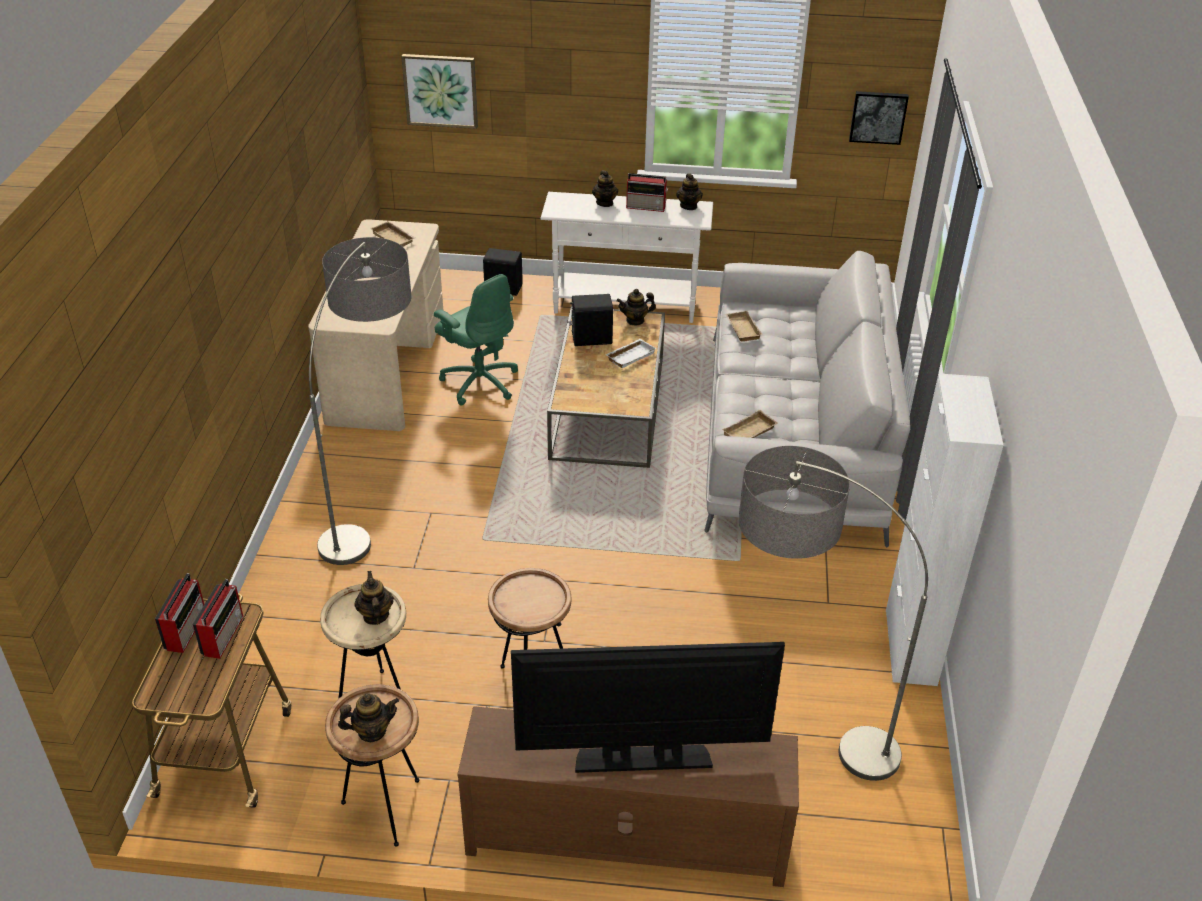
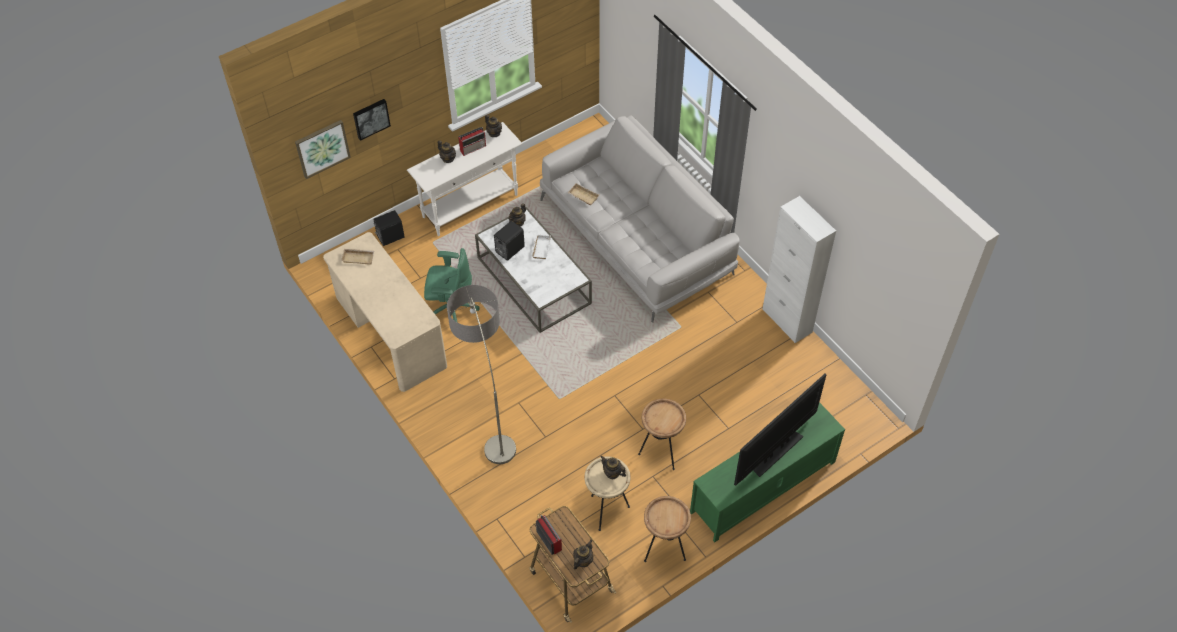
camera: 40 degrees left, 15 degrees up
radio [193,579,243,659] -> none
teapot [338,693,399,742] -> teapot moved to [573,540,593,570]
brown tv stand [457,706,799,887] -> green tv stand [690,402,845,542]
brown coffee table [547,306,665,468] -> white coffee table [475,207,592,333]
beige tray [722,409,777,438] -> none
floor lamp [739,446,928,781] -> none
picture [849,91,909,145] -> picture moved to [353,99,391,141]

